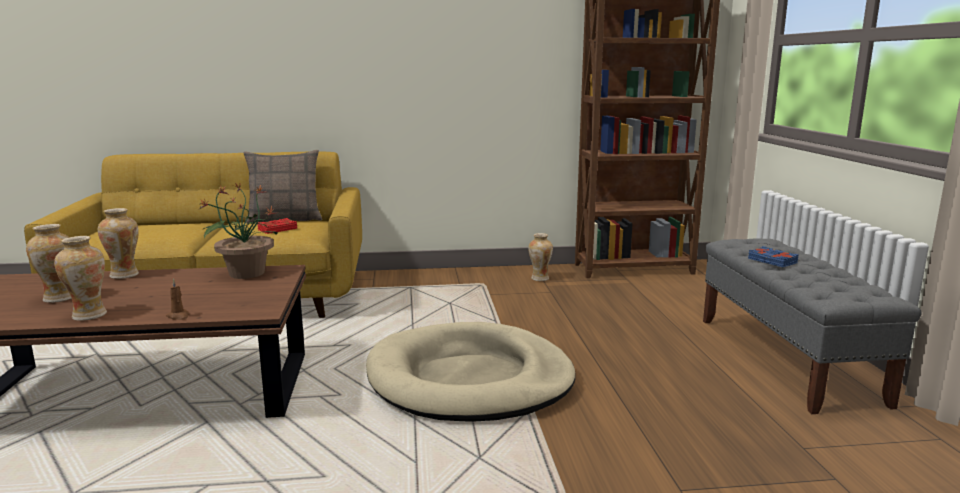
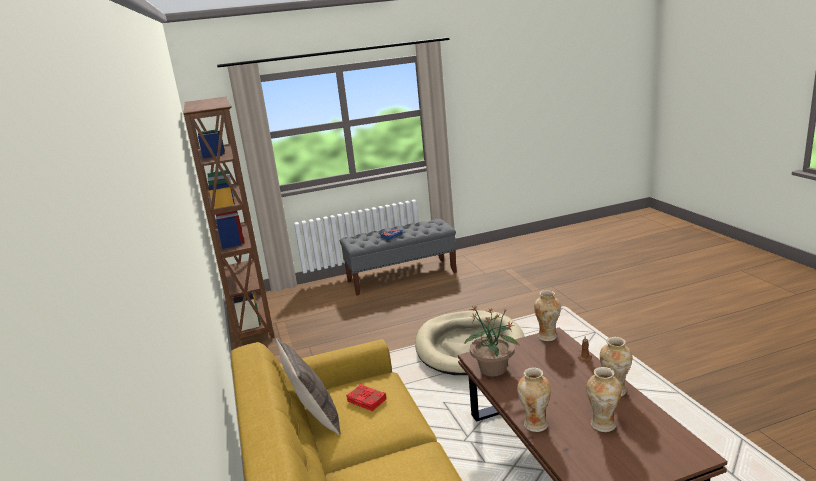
camera: 100 degrees left, 5 degrees up
vase [528,233,553,281] -> vase moved to [534,290,561,341]

